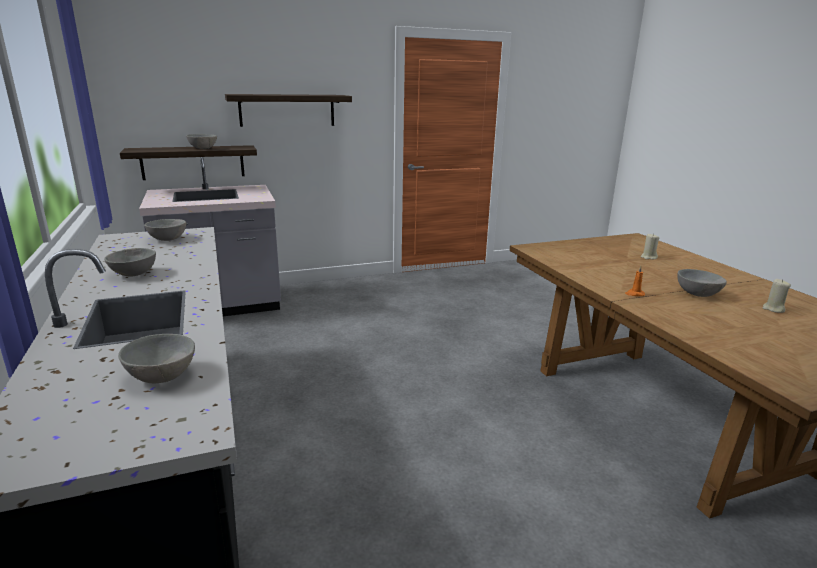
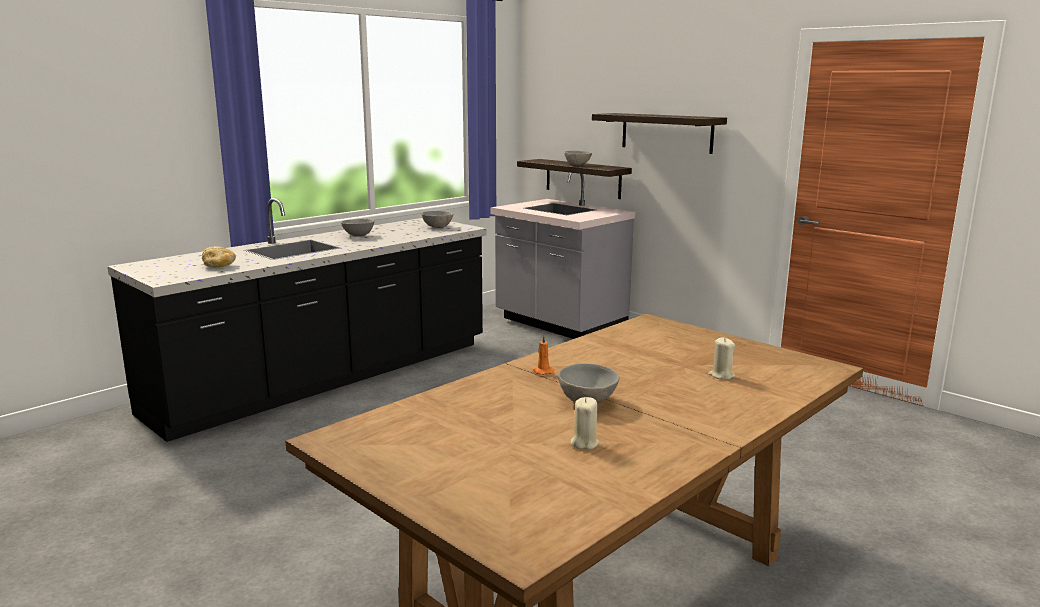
camera: 65 degrees right, 5 degrees down
grey bowl [118,334,195,383] -> bread [202,247,236,268]

